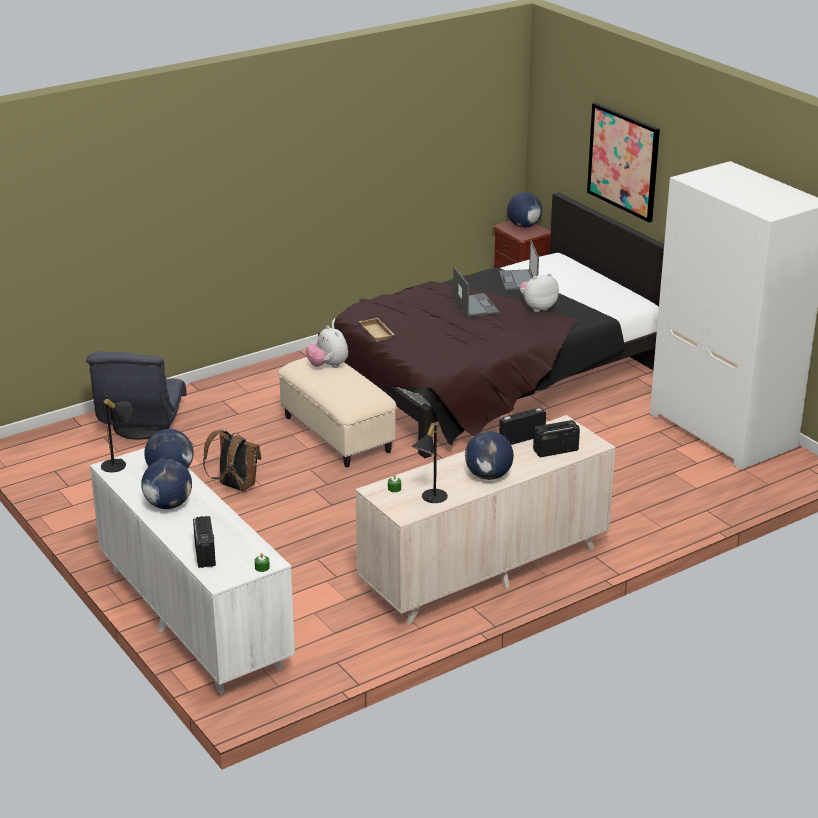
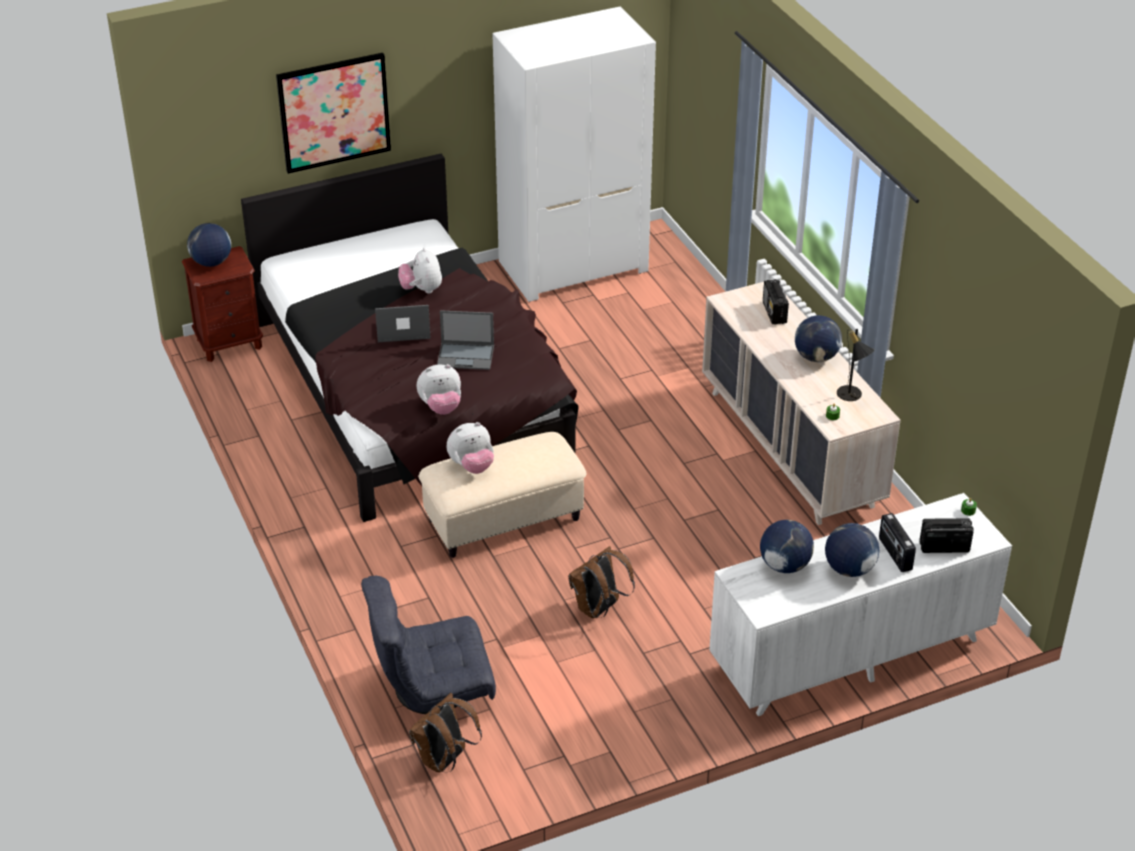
camera: 80 degrees left, 10 degrees up
grey armchair [86,351,187,440] -> grey armchair turned 150 degrees clockwise [361,576,496,714]
black table lamp [101,395,132,472] -> none
beige tray [359,318,395,342] -> plush toy [417,364,461,415]
laptop [499,240,539,290] -> laptop moved to [437,310,494,370]
radio [499,407,546,445] -> radio moved to [879,513,916,572]
none -> brown backpack [409,693,482,772]

